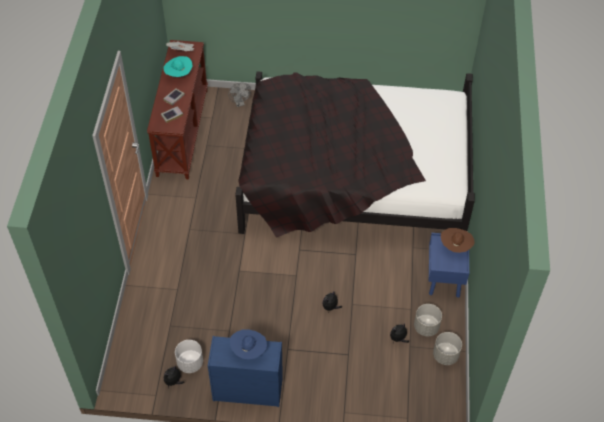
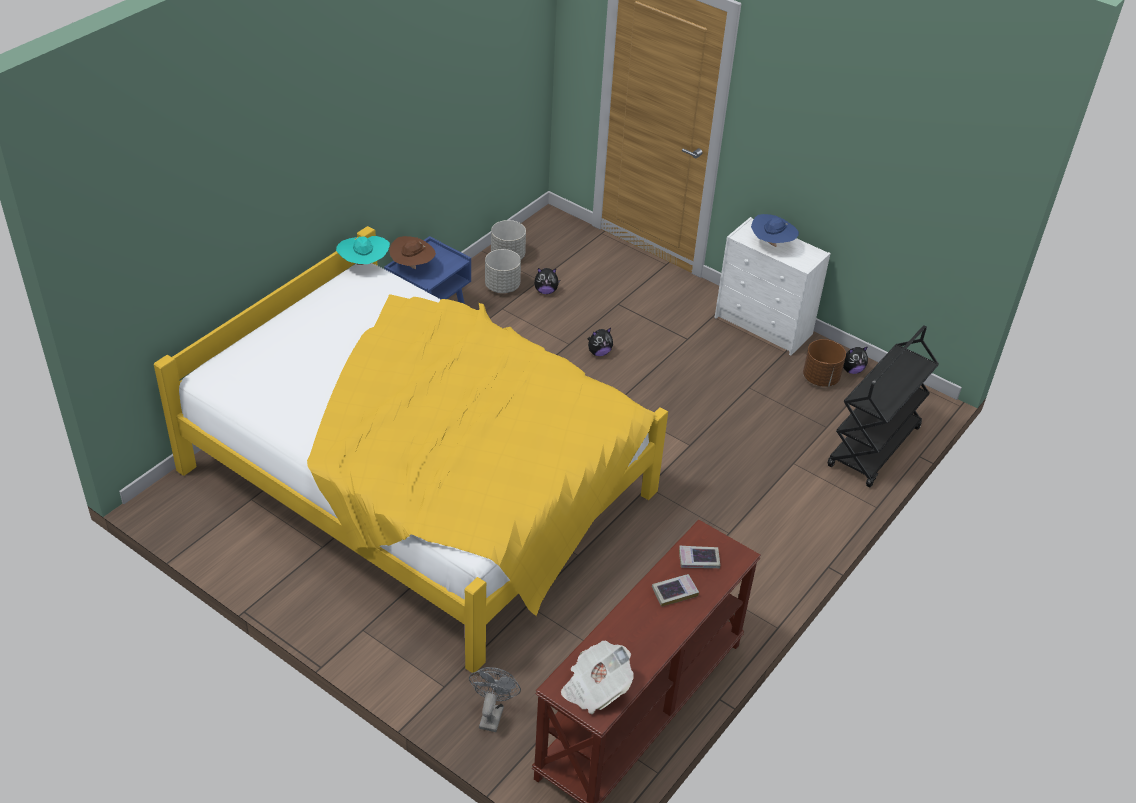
camera: 150 degrees left, 10 degrees down
turquoise hat [163,56,193,77] -> turquoise hat moved to [336,236,390,265]
white planter [175,340,203,373] -> brown planter [803,339,846,387]
blue dresser [208,336,283,407] -> white dresser [714,217,831,355]
black bed [235,71,475,238] -> yellow bed [154,226,668,673]
none -> black cart [828,325,939,488]

